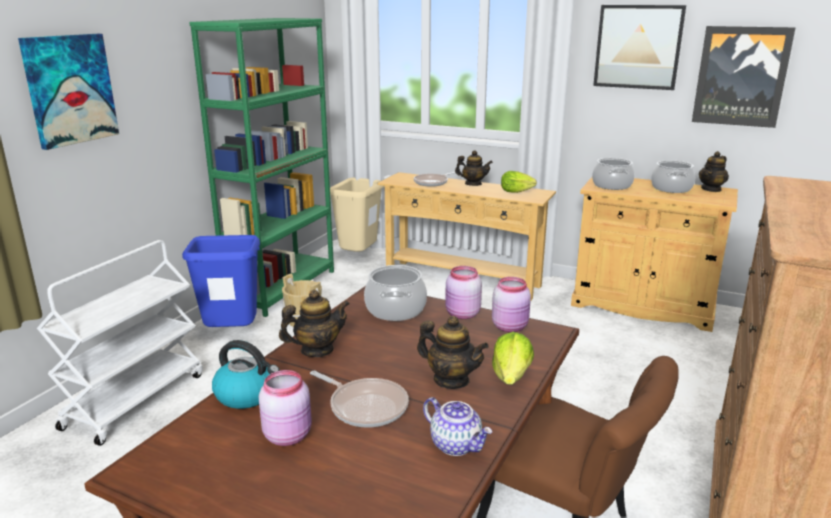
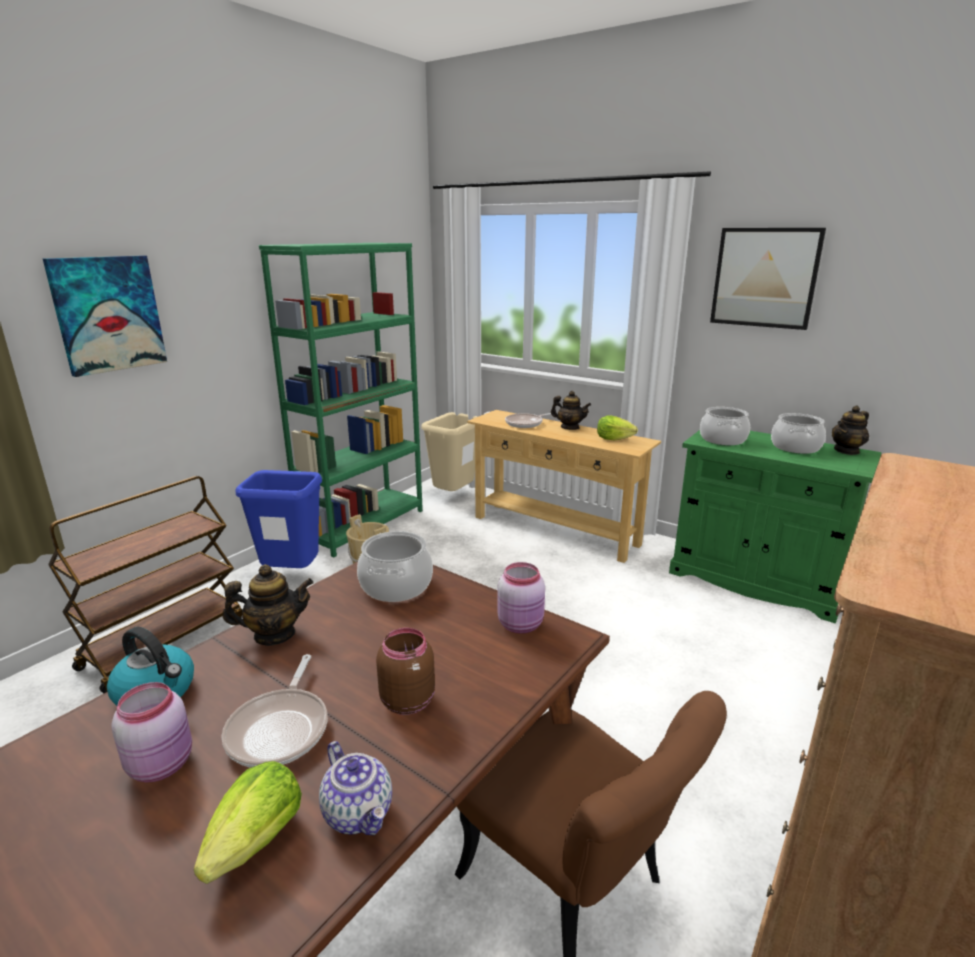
camera: 10 degrees right, 0 degrees up
white cart [37,240,203,446] -> brown cart [48,476,243,693]
frying pan [310,370,409,428] -> frying pan turned 45 degrees clockwise [221,654,328,768]
teapot [417,316,489,389] -> brown jar [376,628,435,715]
pink jar [445,266,482,319] -> none
lettuce [492,332,534,385] -> lettuce moved to [194,761,302,884]
beige cabinet [571,177,738,332] -> green cabinet [669,430,882,623]
picture [692,26,795,128] -> none

